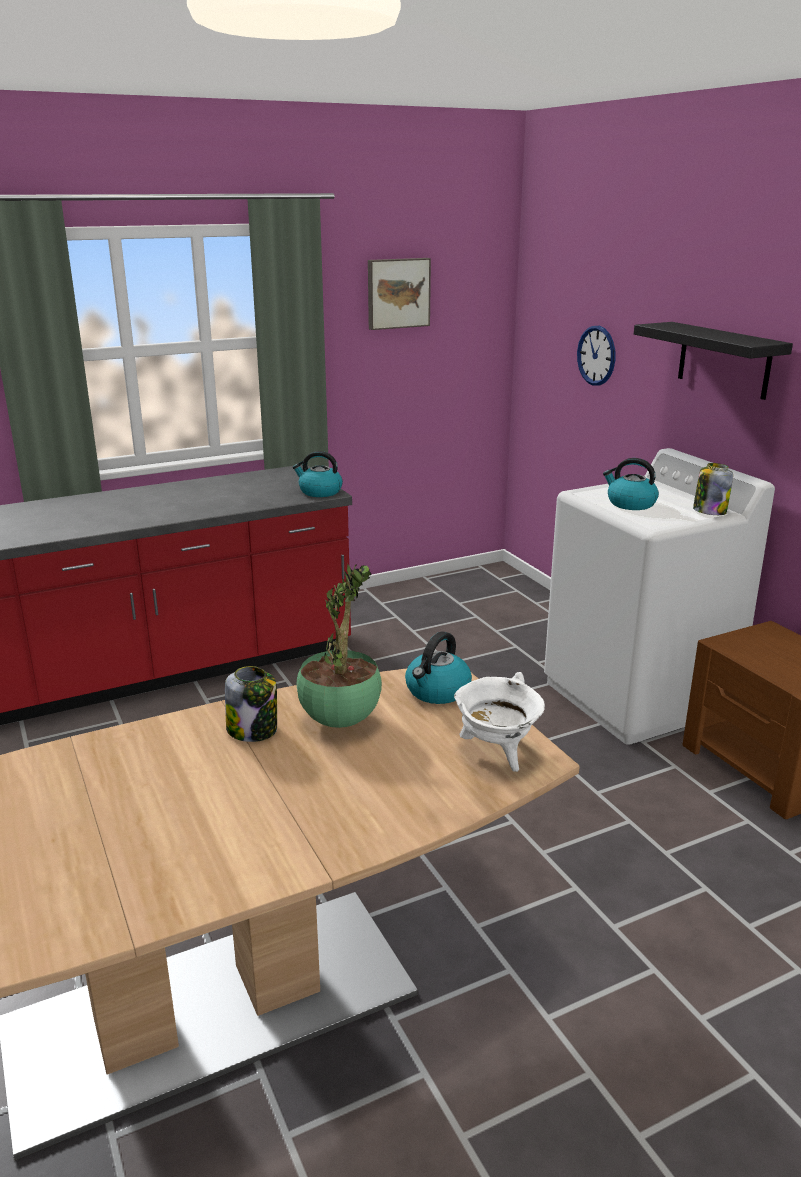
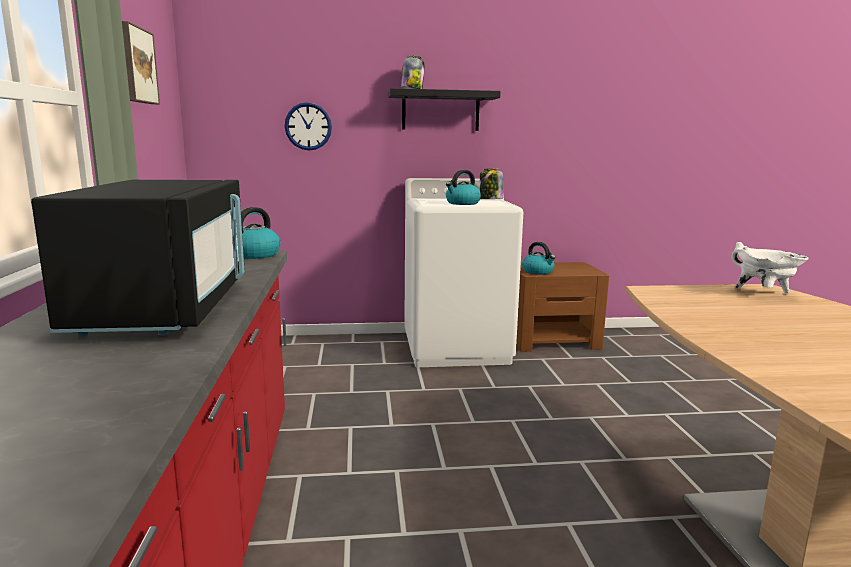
camera: 70 degrees left, 10 degrees down
jar [225,666,277,742] -> jar moved to [401,55,425,89]
potted plant [297,564,382,728] -> none
kettle [405,631,472,704] -> kettle moved to [522,242,556,275]
none -> black microwave [31,180,245,338]

